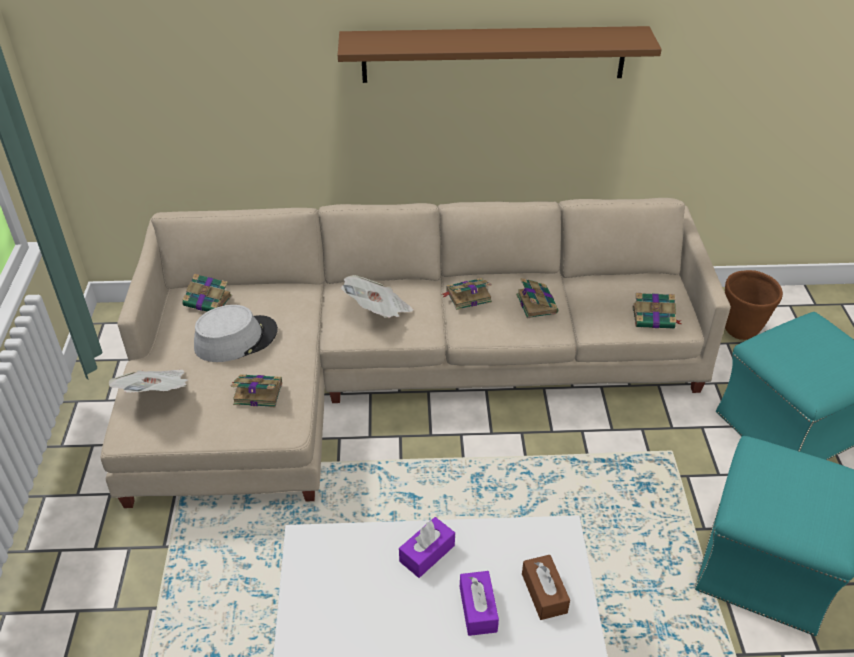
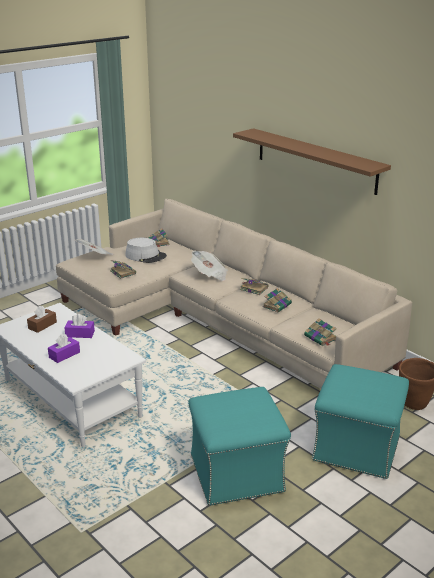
camera: 50 degrees right, 15 degrees down
brown tissue box [522,555,570,620] -> brown tissue box moved to [27,306,57,333]

